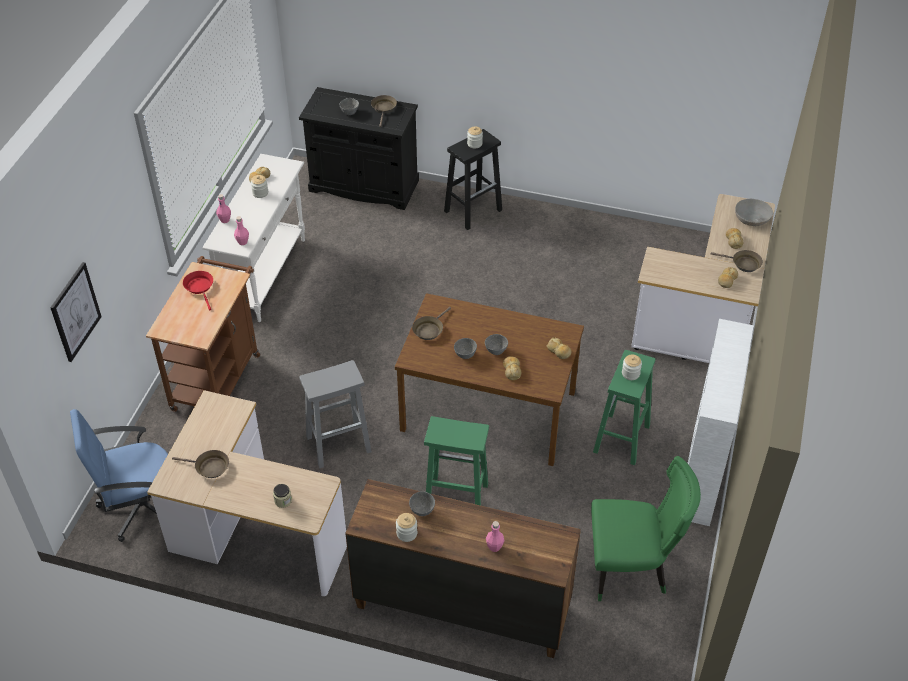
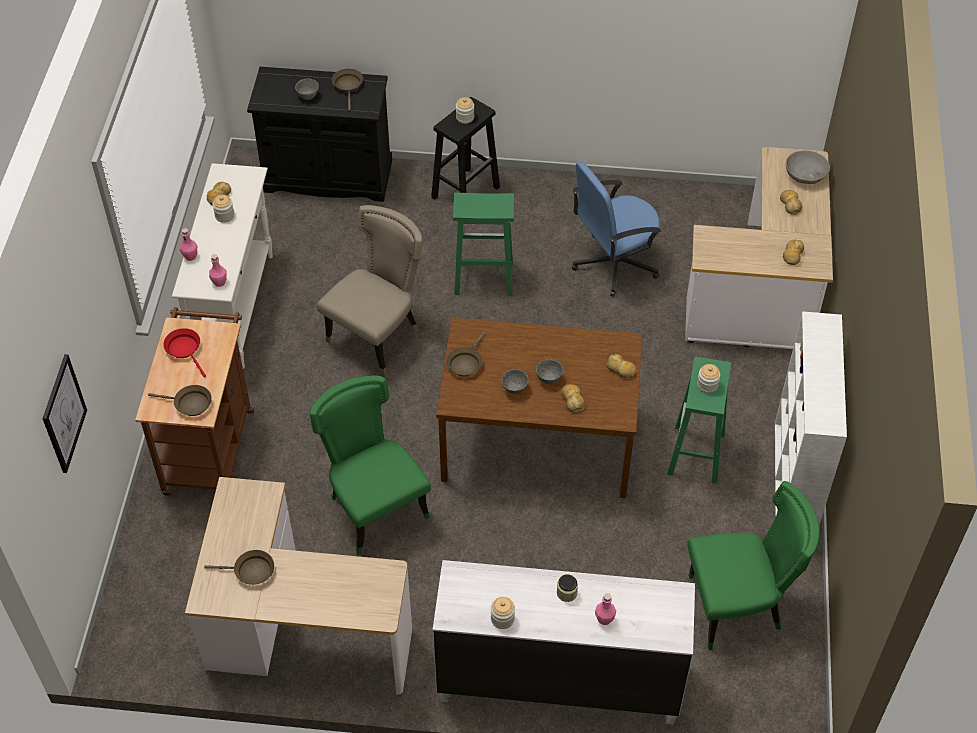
camera: 10 degrees left, 5 degrees up
blue office chair [70,409,168,542] -> blue office chair moved to [572,162,661,297]
jar [273,484,292,508] -> jar moved to [557,574,578,602]
grey stool [299,360,372,469] -> green chair [310,375,431,555]
brown dresser [345,479,581,658] -> white dresser [433,560,695,724]
grey bowl [409,491,435,516] -> none
green stool [424,416,489,506] -> green stool moved to [453,193,514,296]
brown frying pan [711,250,763,272] -> brown frying pan moved to [148,385,212,416]
none -> beige chair [317,205,422,376]

